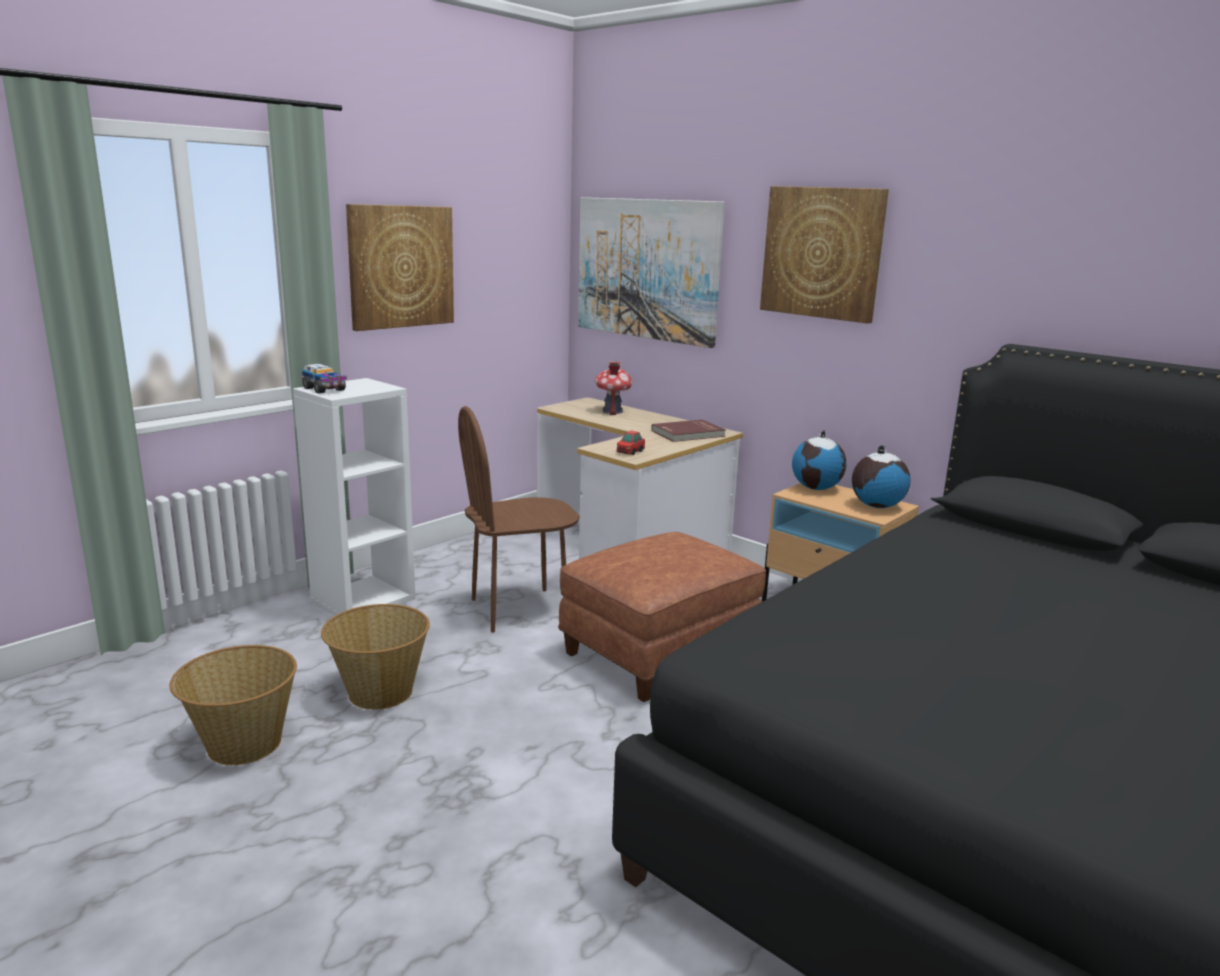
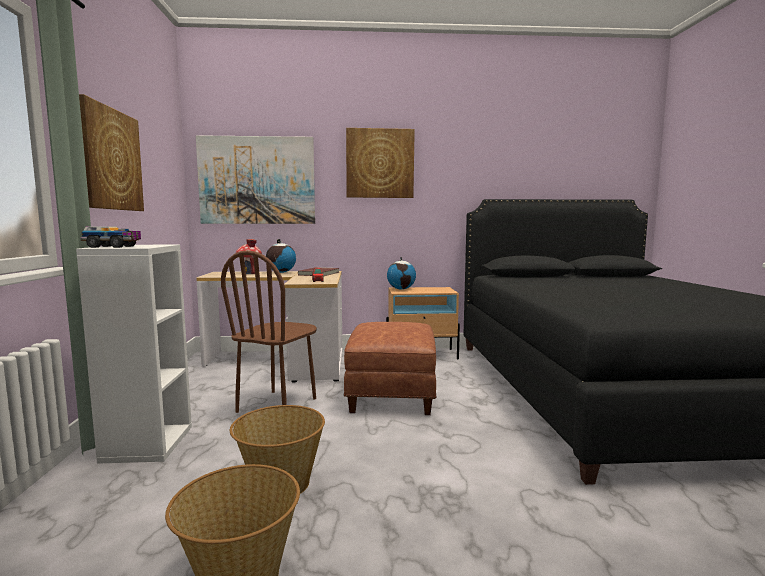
camera: 45 degrees left, 10 degrees down
globe [852,445,911,508] -> globe moved to [266,239,296,273]

